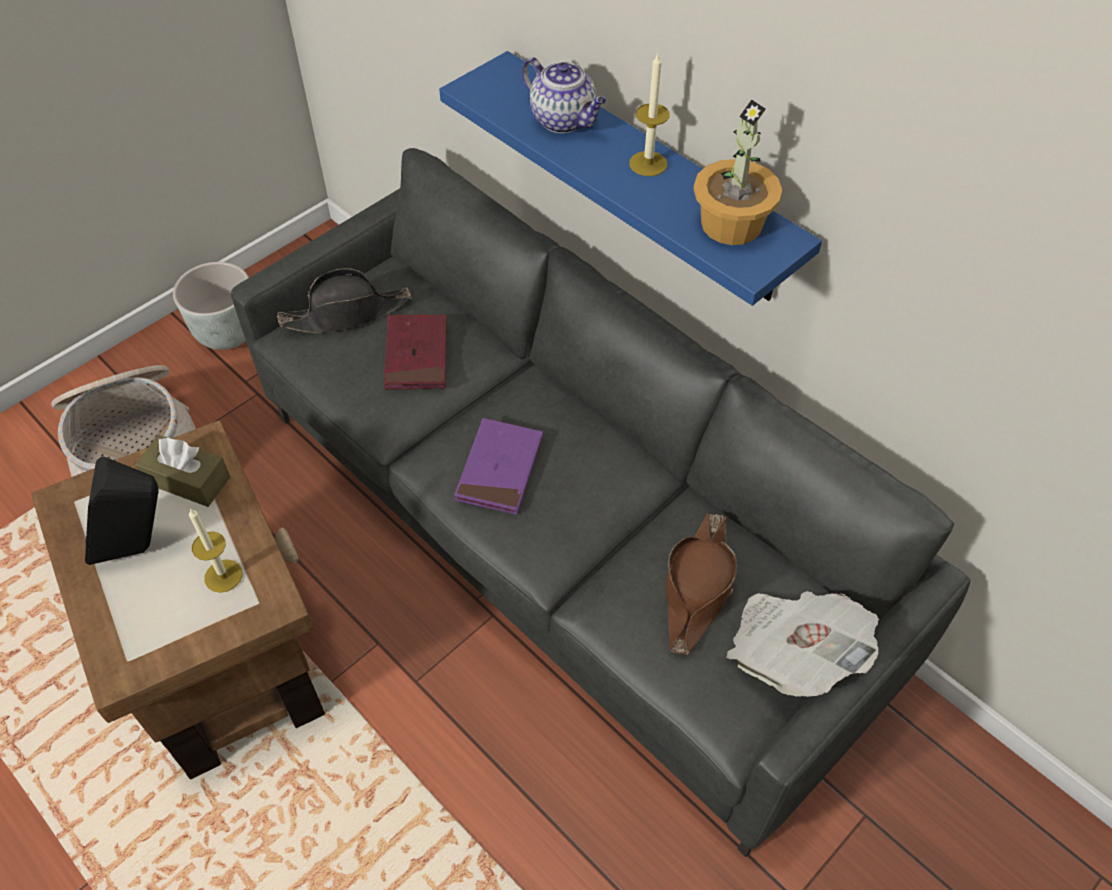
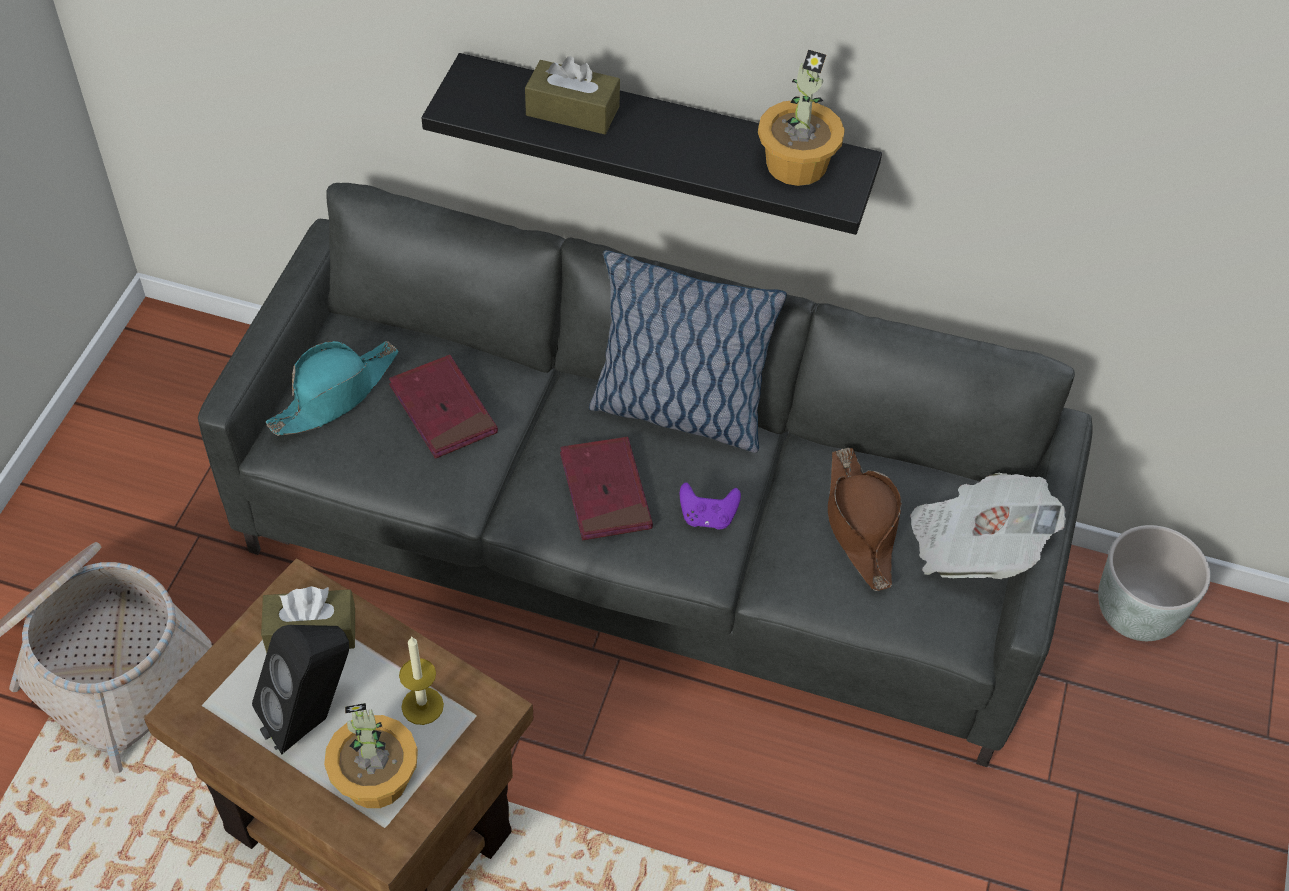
camera: 30 degrees left, 0 degrees up
grey planter [173,262,249,350] -> grey planter moved to [1098,525,1211,641]
black hat [277,268,412,333] -> turquoise hat [266,341,398,436]
blue shelf [439,51,822,306] -> black shelf [422,53,882,235]
purple book [454,418,543,515] -> red book [560,437,653,540]
teapot [522,57,607,133] -> brown tissue box [525,56,620,134]
candle [629,54,670,176] -> none
none -> potted plant [324,703,418,808]
none -> pillow [589,250,787,453]
none -> purple game controller [679,482,741,530]

